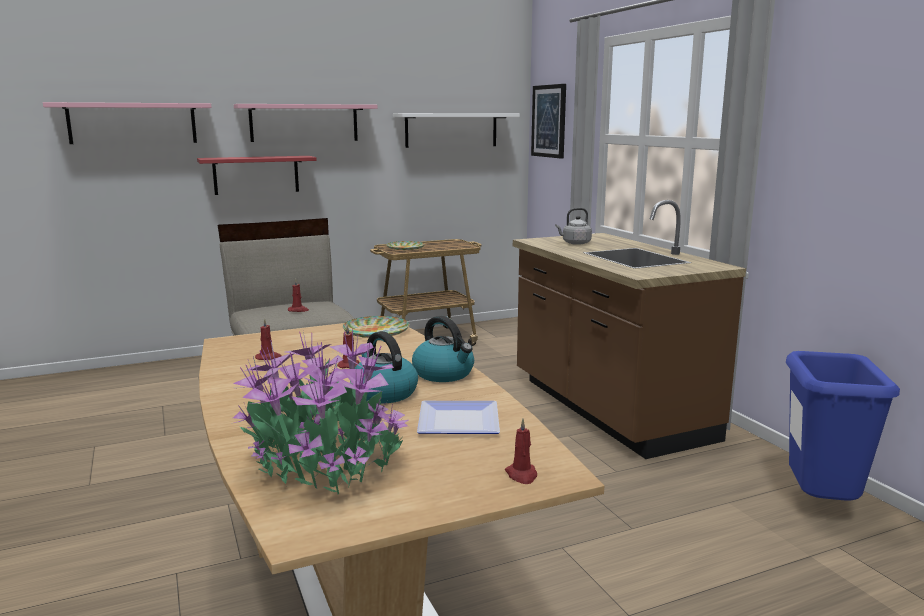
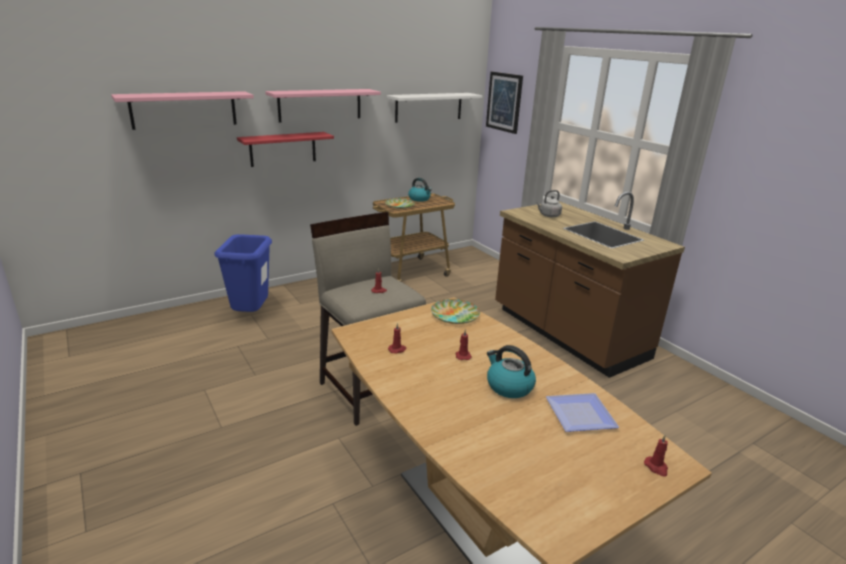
camera: 10 degrees left, 10 degrees up
potted plant [233,328,408,494] -> none
kettle [412,316,474,382] -> kettle moved to [408,178,432,202]
blue trash can [786,351,900,501] -> blue trash can moved to [215,234,272,312]

